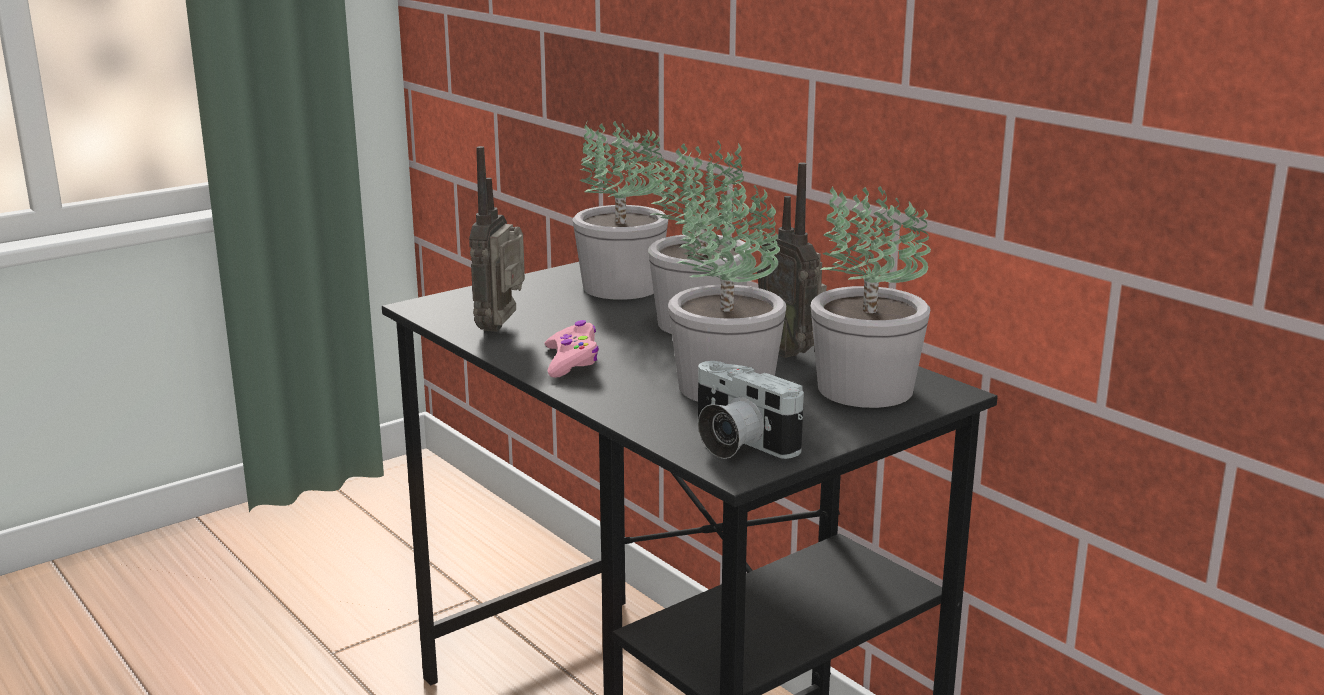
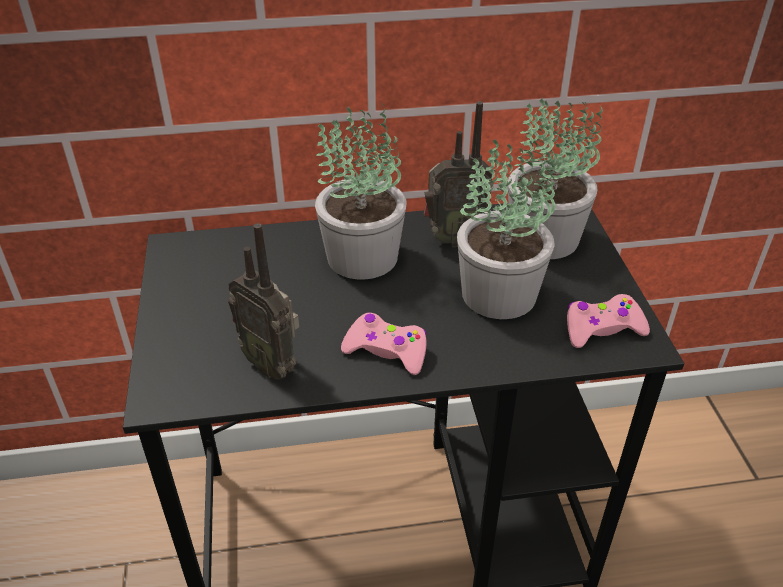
camera: 60 degrees left, 20 degrees up
potted plant [573,121,668,300] -> none
camera [698,361,804,459] -> pink game controller [567,294,650,348]

